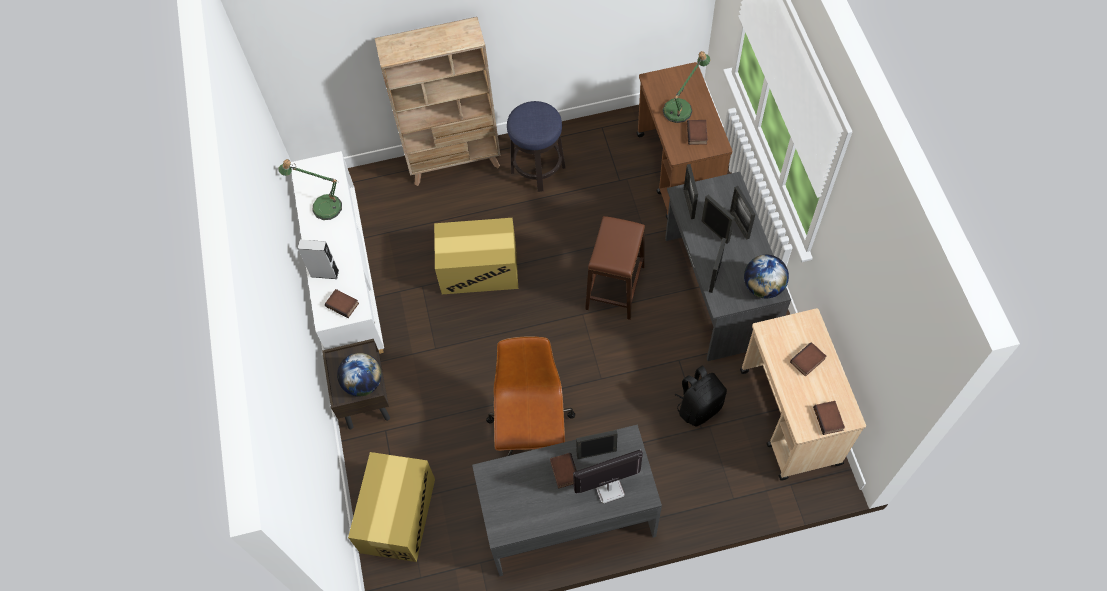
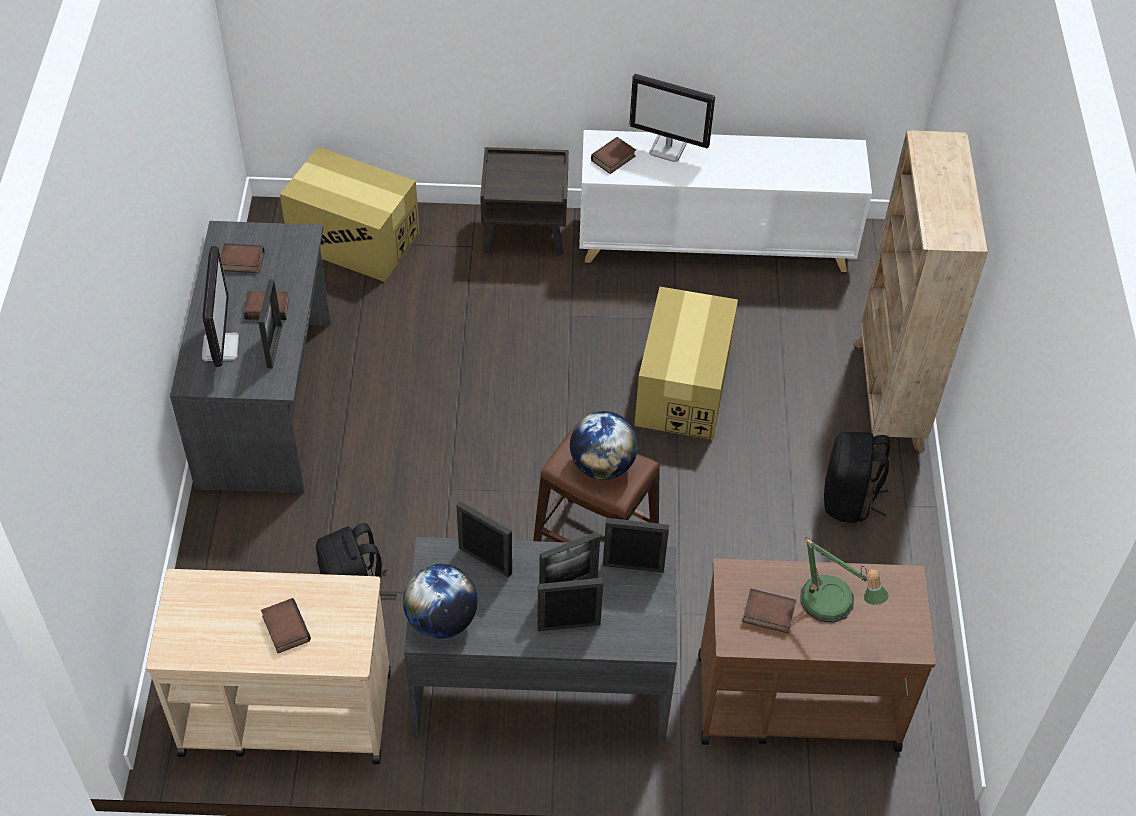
camera: 100 degrees right, 10 degrees down
table lamp [278,159,342,220] -> none
grey speaker [297,240,339,279] -> monitor [629,74,715,162]
globe [337,353,381,397] -> globe moved to [570,411,638,480]
brown office chair [486,336,575,456] -> none
stool [507,101,565,192] -> black backpack [824,432,890,523]
book [813,401,845,435] -> book moved to [220,243,264,273]

